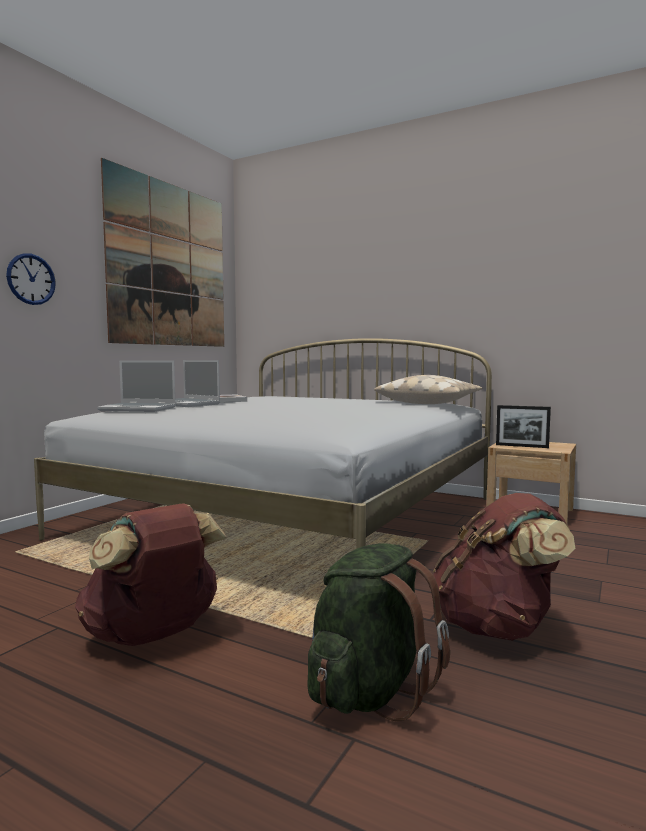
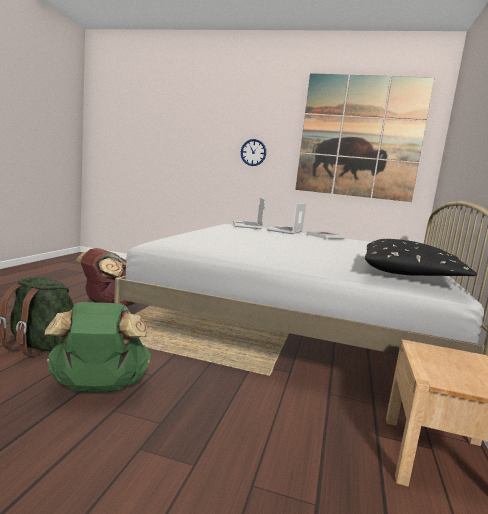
camera: 75 degrees right, 5 degrees up
beige pillow [374,375,483,404] -> black pillow [365,239,477,276]
brown backpack [433,493,576,641] -> green backpack [45,302,151,393]
picture frame [496,405,551,448] -> none

